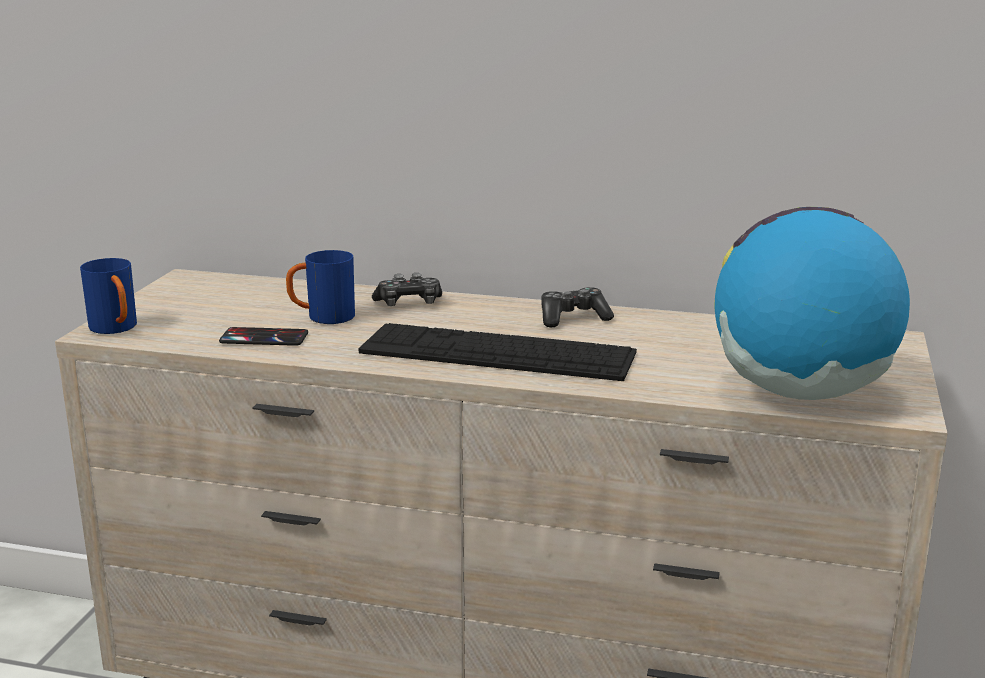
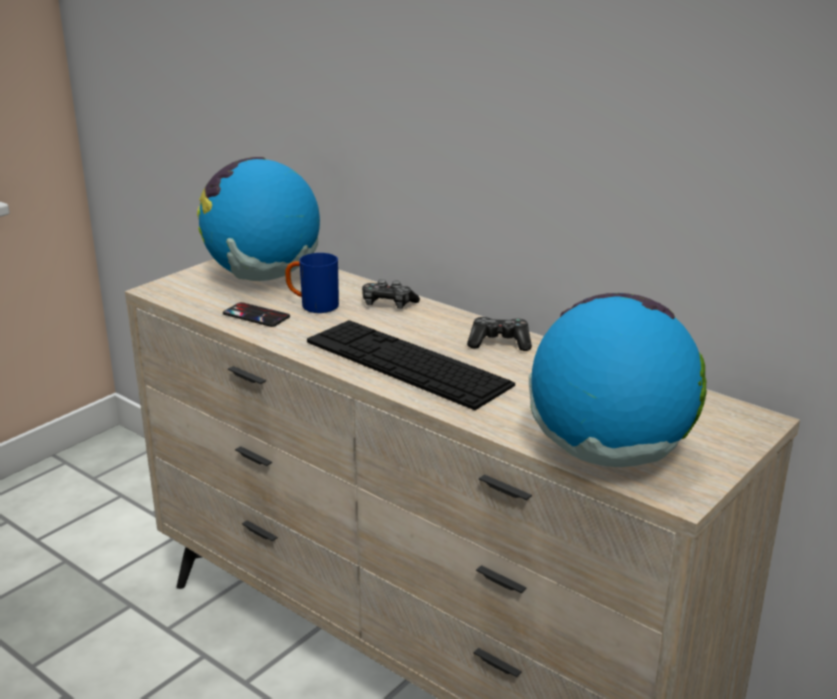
camera: 25 degrees right, 5 degrees up
blue mug [80,258,137,334] -> none
none -> globe [197,157,320,281]

